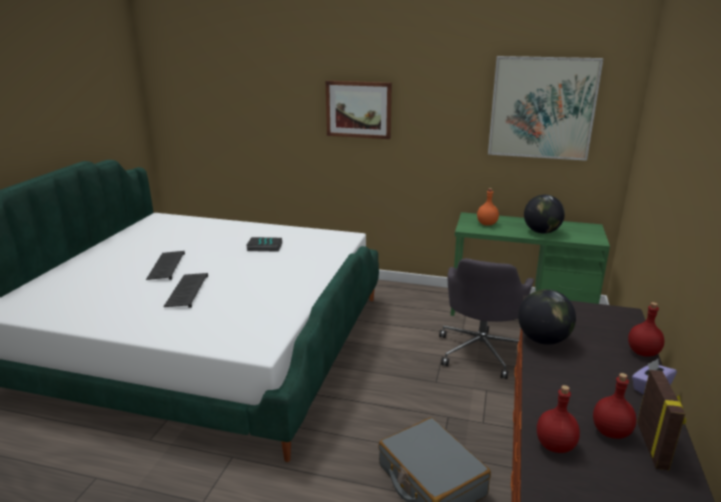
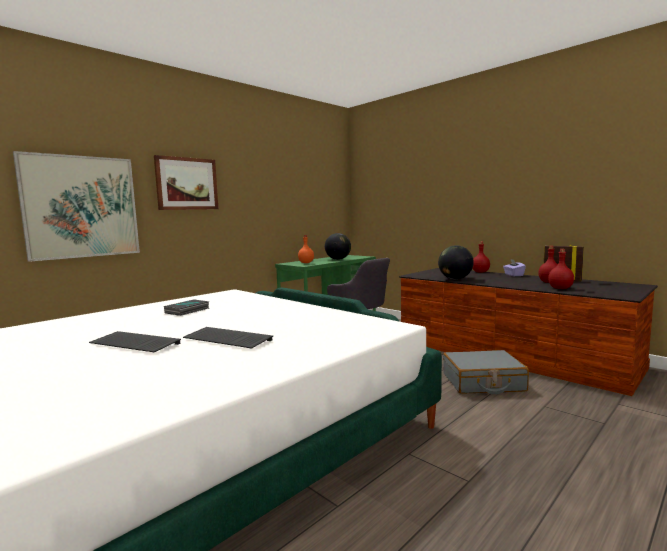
camera: 60 degrees left, 15 degrees down
picture [488,56,604,161] -> picture moved to [13,151,140,262]

